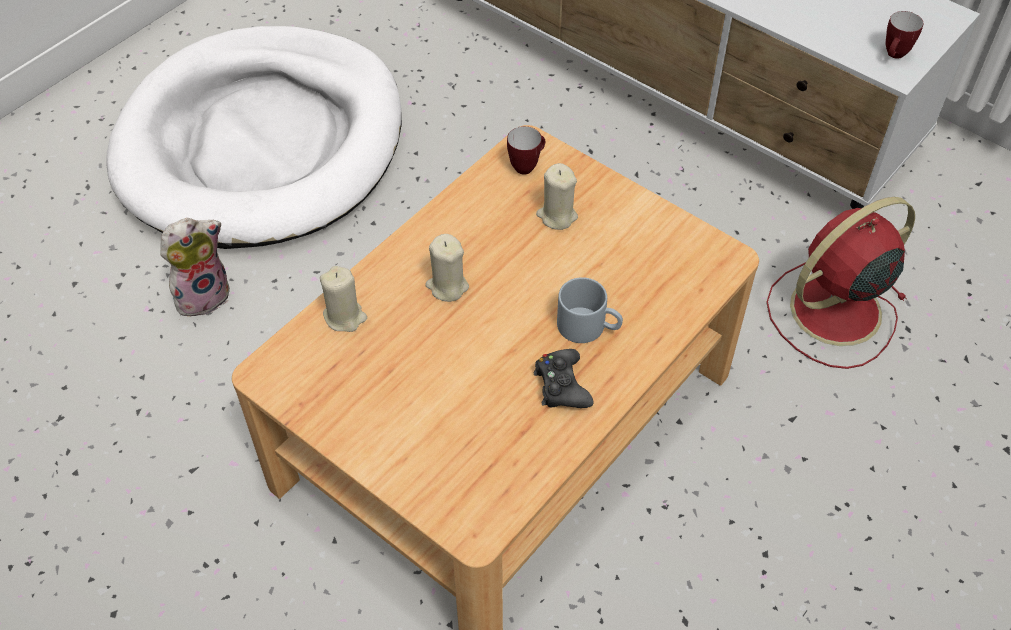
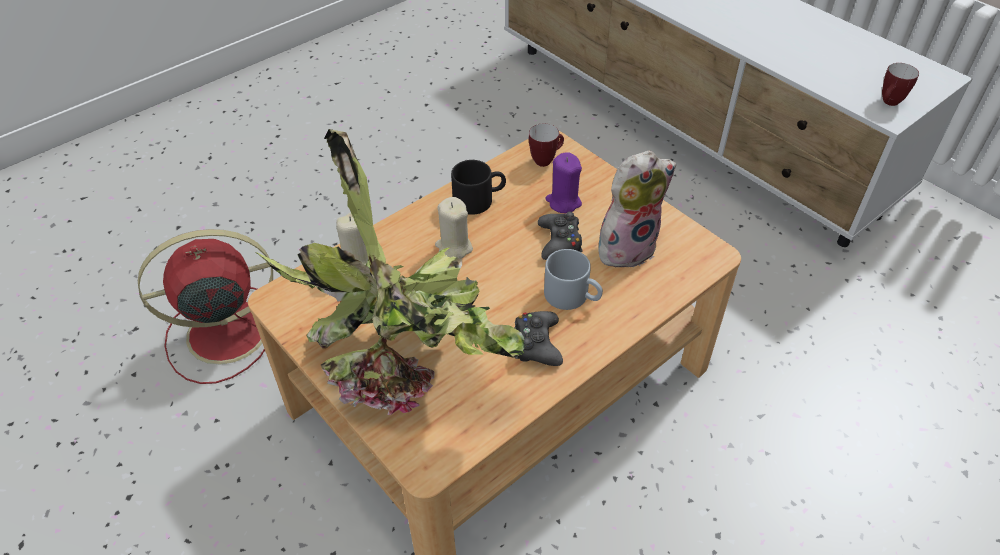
camera: 10 degrees right, 5 degrees down
white dog bed [106,26,402,249] -> none
plush toy [160,218,230,316] -> plush toy moved to [598,150,676,269]
beige candle [536,163,578,230] -> purple candle [545,152,582,213]
red fan [766,197,915,369] -> red fan moved to [138,229,273,384]
none -> potted plant [255,129,525,415]
none -> black mug [451,160,506,215]
none -> black game controller [538,211,583,260]

